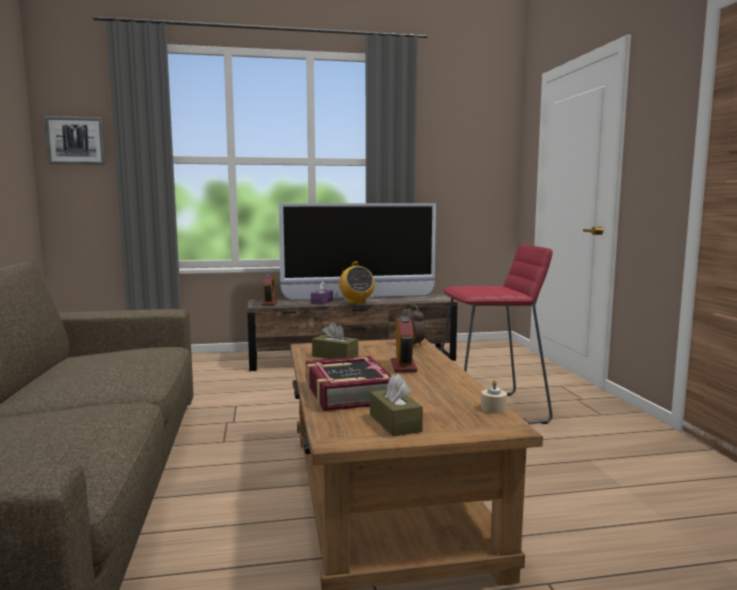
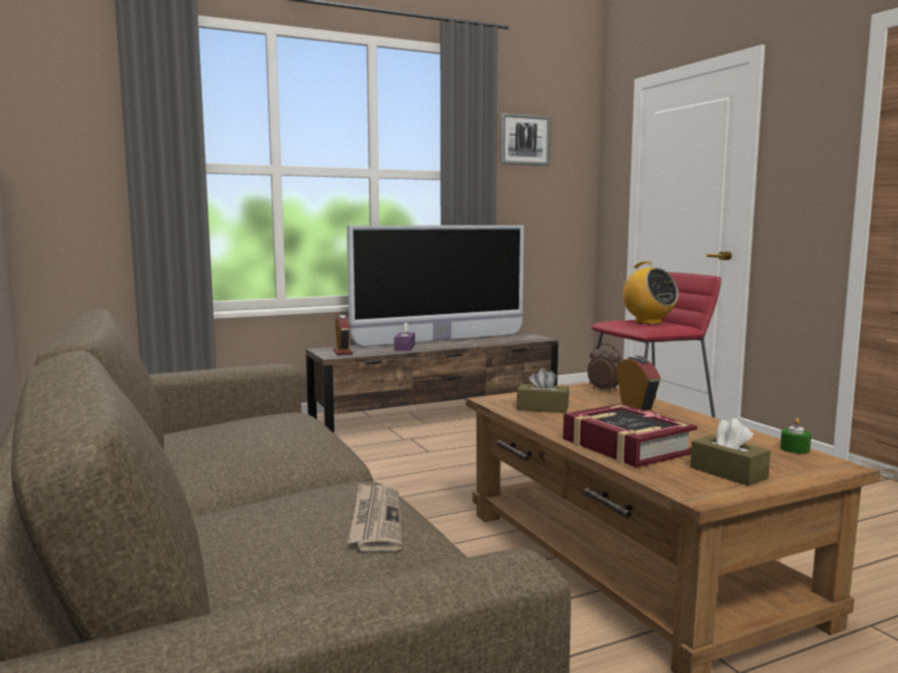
camera: 15 degrees left, 0 degrees up
picture [44,116,106,165] -> picture moved to [500,113,551,166]
radio [339,261,375,304] -> radio moved to [620,261,678,325]
beige candle [481,380,507,413] -> green candle [780,418,811,454]
none -> newspaper [348,483,402,551]

